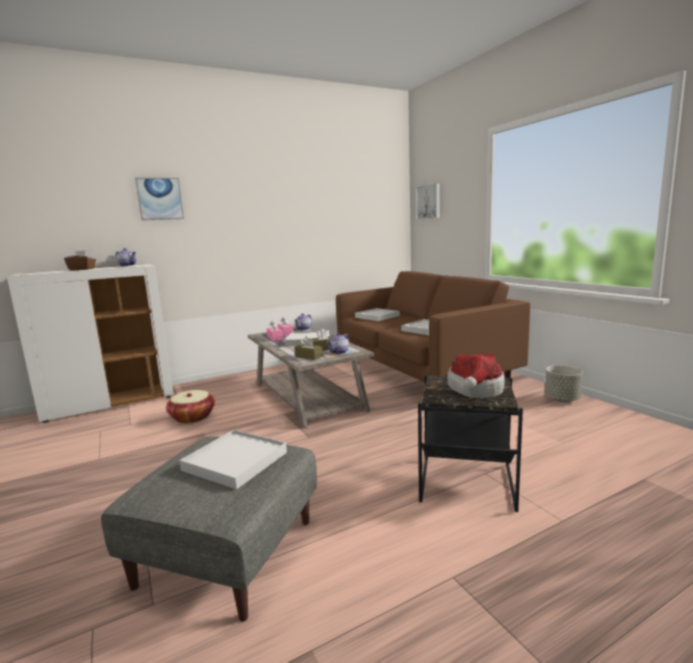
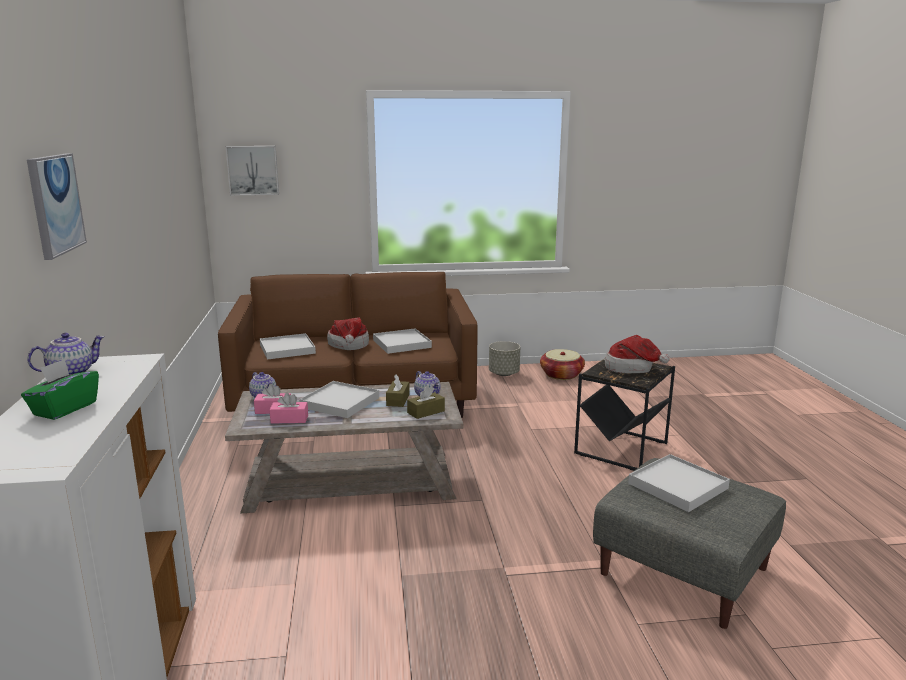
camera: 70 degrees left, 5 degrees up
brown tissue box [64,251,96,271] -> green tissue box [21,359,99,420]
basket [166,390,215,423] -> basket moved to [540,349,585,380]
none -> hat [327,317,369,350]

